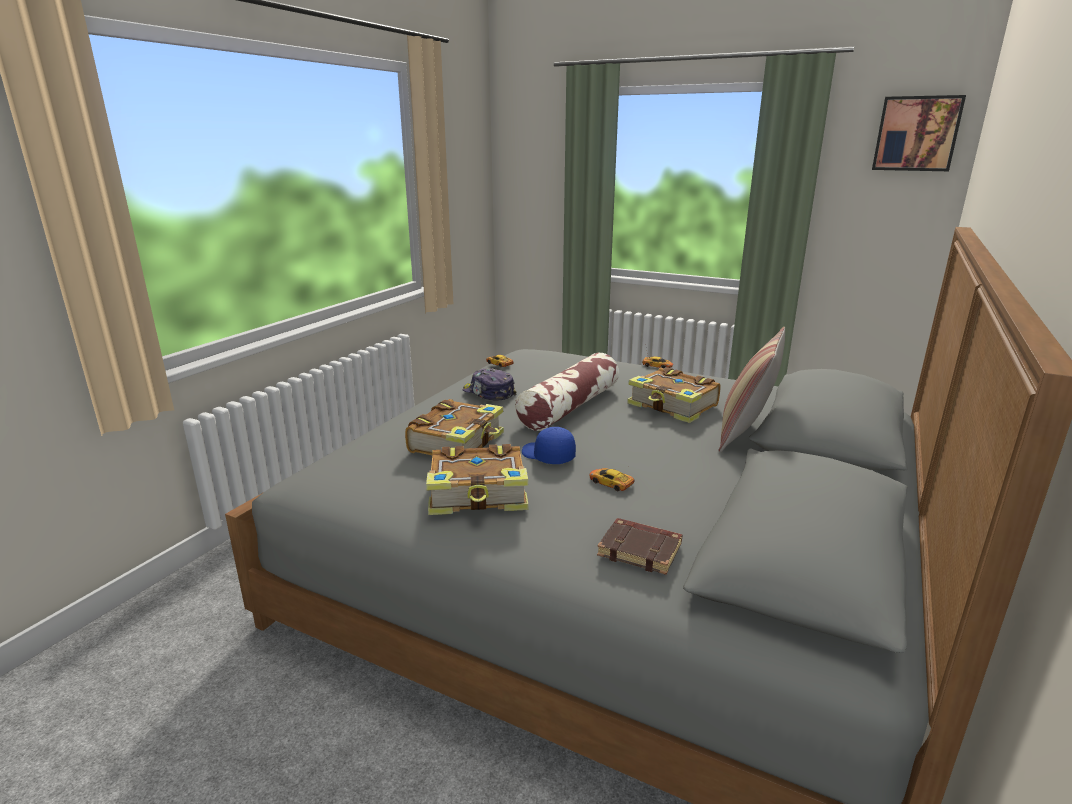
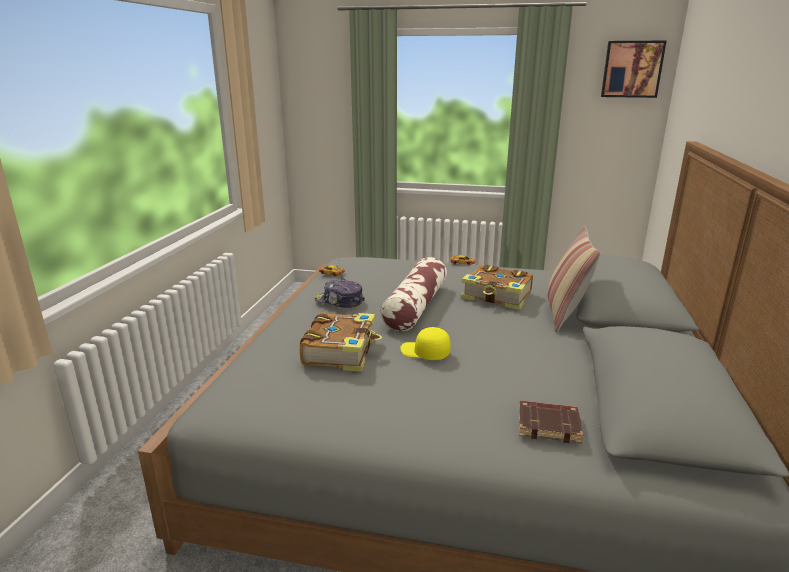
camera: 15 degrees left, 0 degrees up
book [426,444,528,515] -> none
blue cap [522,427,576,464] -> yellow cap [400,327,451,360]
toy car [589,467,635,491] -> none

